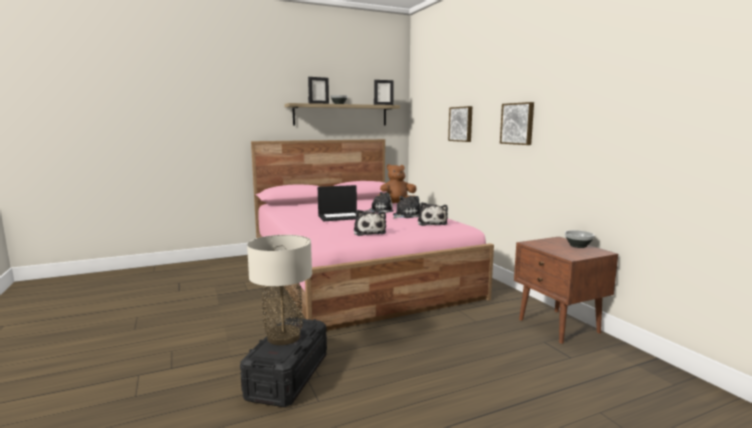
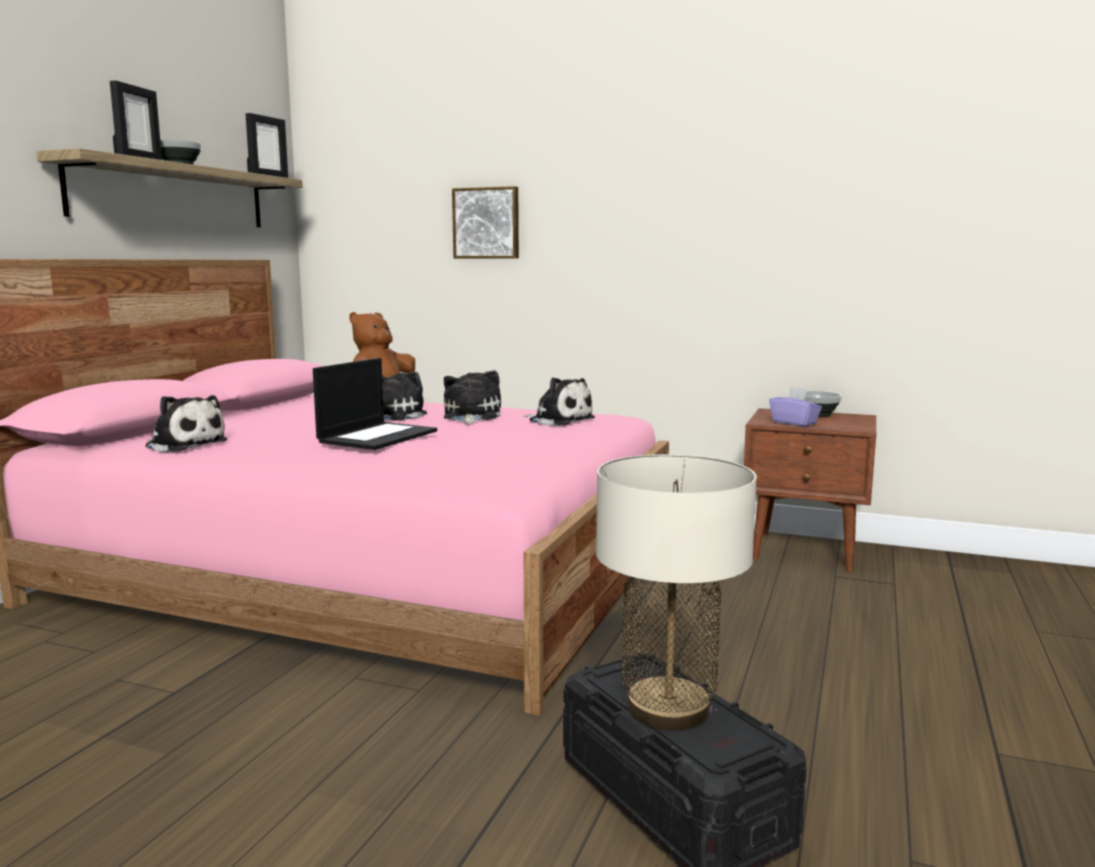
camera: 45 degrees left, 0 degrees up
plush toy [354,210,386,236] -> plush toy moved to [146,395,228,452]
picture [500,102,534,145] -> none
none -> purple tissue box [769,387,822,426]

